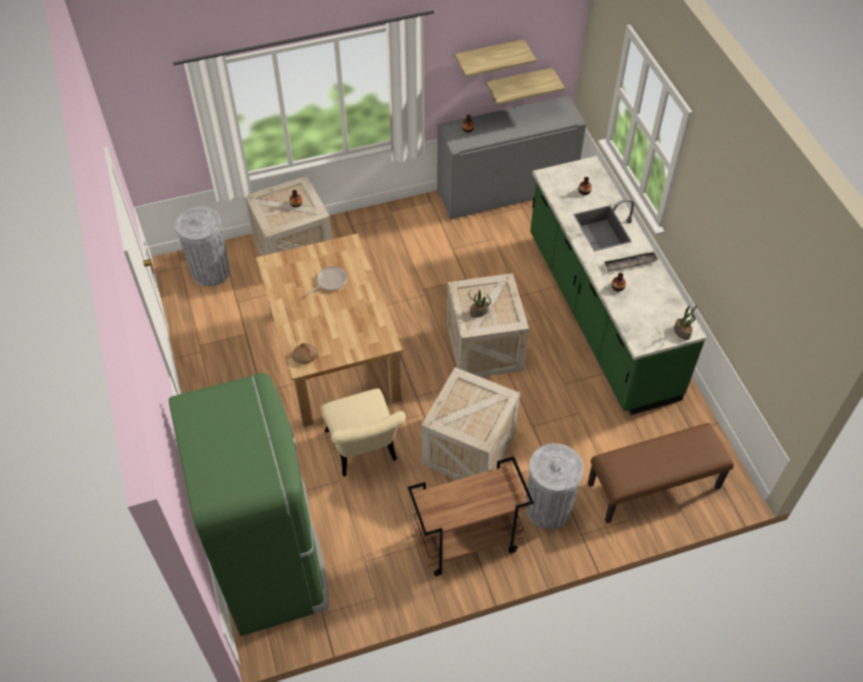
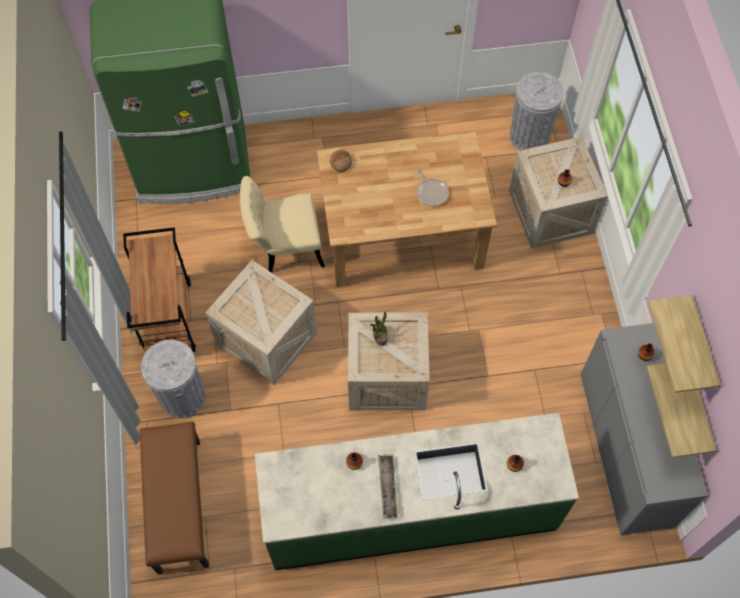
camera: 100 degrees right, 10 degrees up
potted plant [674,306,697,340] -> none

